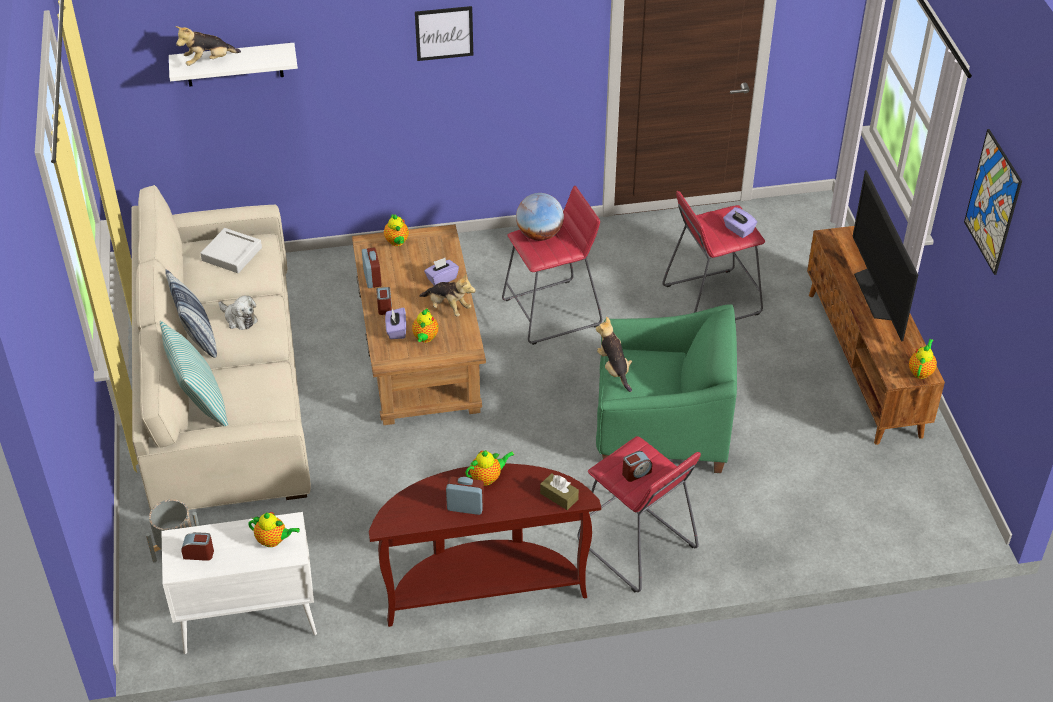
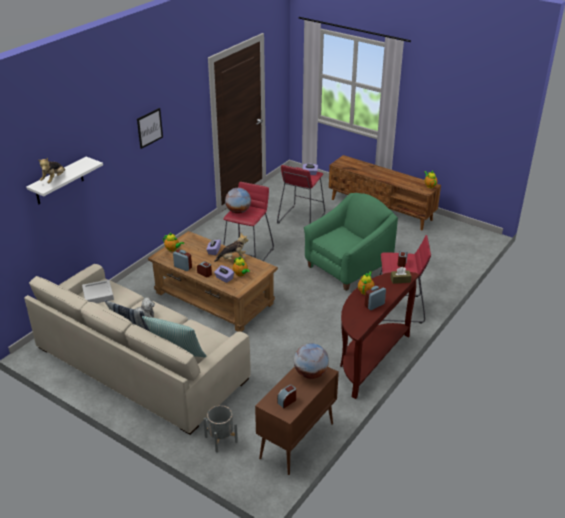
camera: 45 degrees left, 10 degrees down
white cabinet [161,512,317,654] -> brown cabinet [255,366,339,475]
teapot [248,512,300,547] -> globe [294,343,329,379]
plush toy [596,317,632,392] -> none
television [853,170,918,341] -> none
picture [964,129,1022,275] -> none

